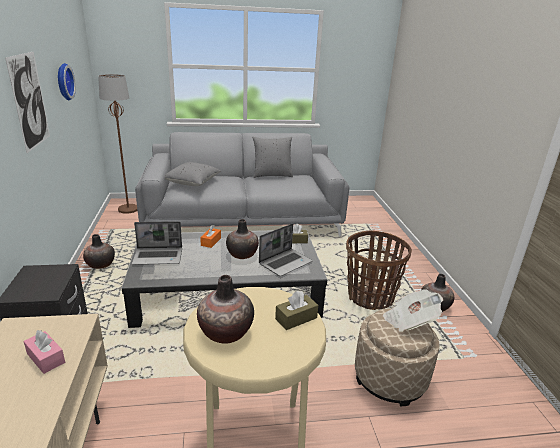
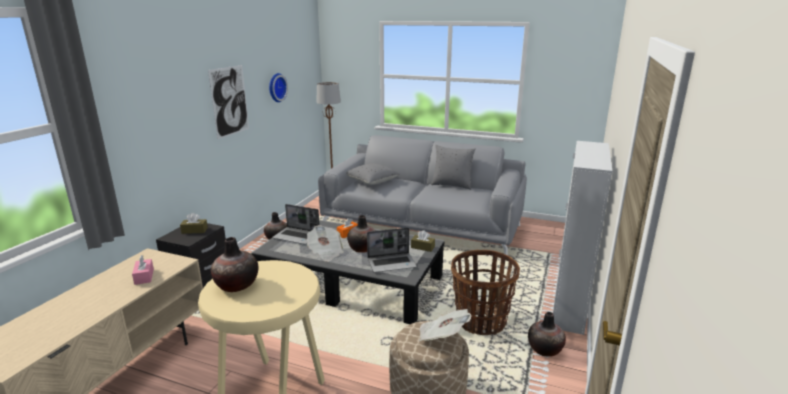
camera: 30 degrees right, 5 degrees down
brown tissue box [275,291,318,330] -> brown tissue box moved to [180,213,208,234]
none -> newspaper [307,225,344,262]
none -> white cabinet [553,141,612,335]

